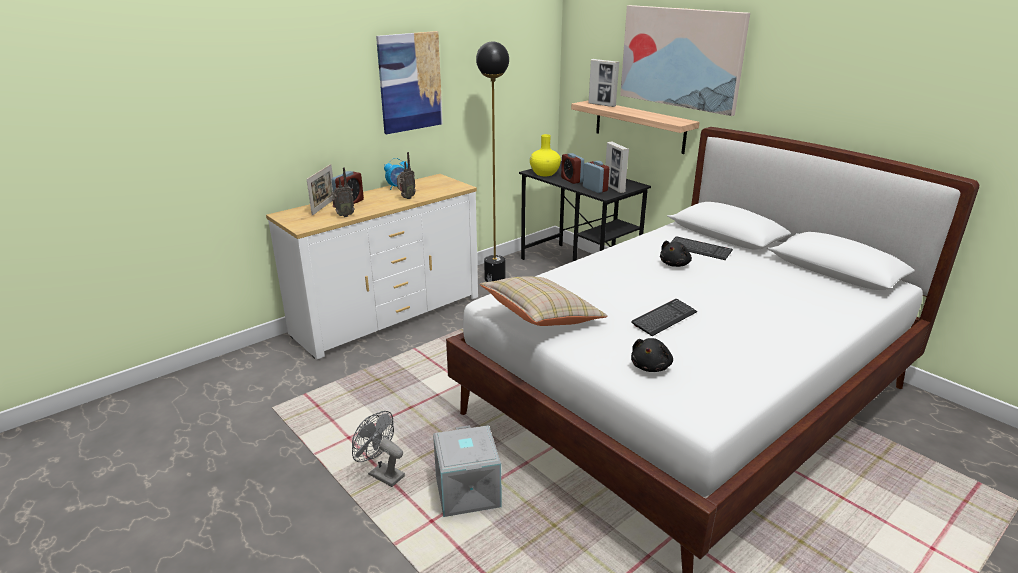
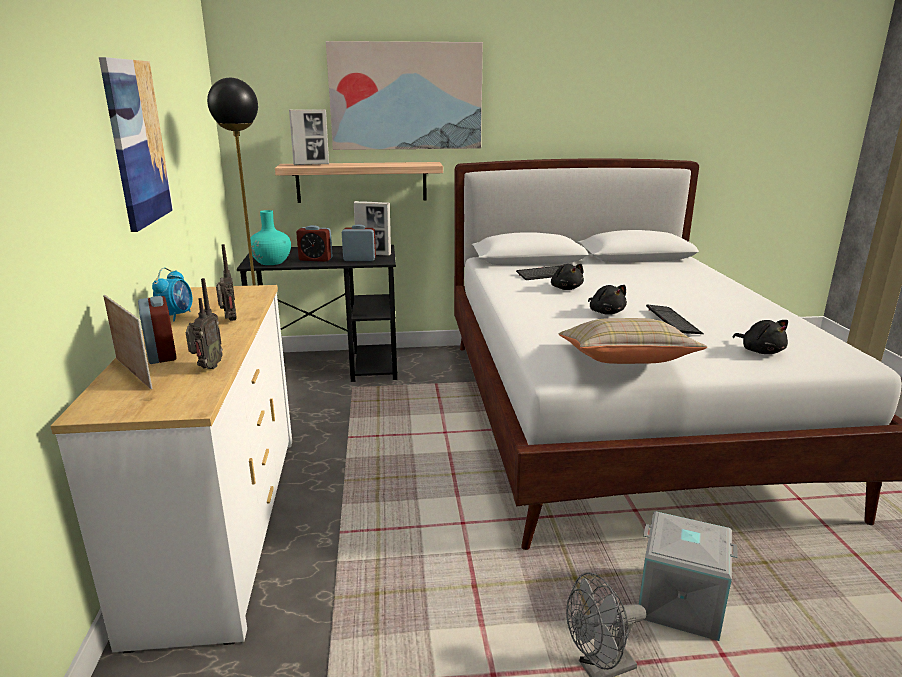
camera: 55 degrees left, 5 degrees down
yellow vase [530,134,561,176] -> turquoise vase [250,210,291,265]
none -> black plush toy [588,285,627,315]

